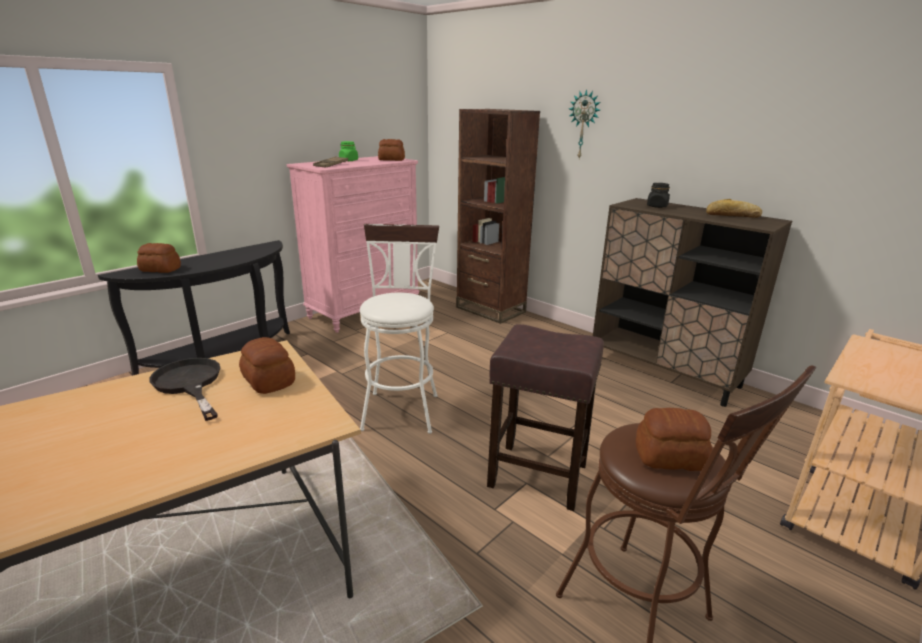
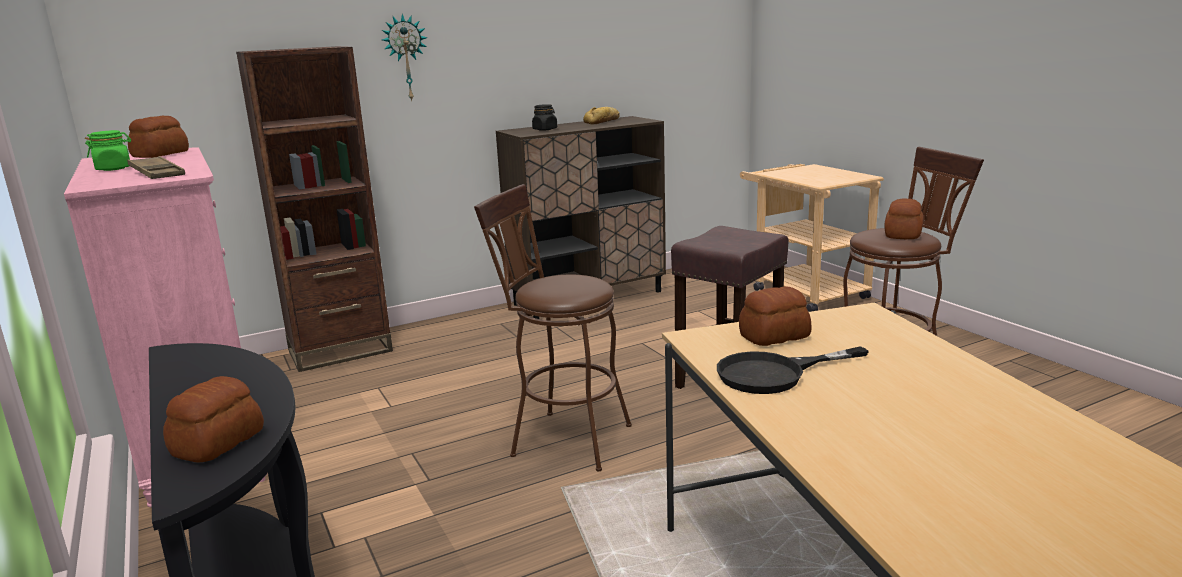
camera: 70 degrees left, 5 degrees down
white stool [360,224,439,434] -> brown stool [474,184,632,471]

